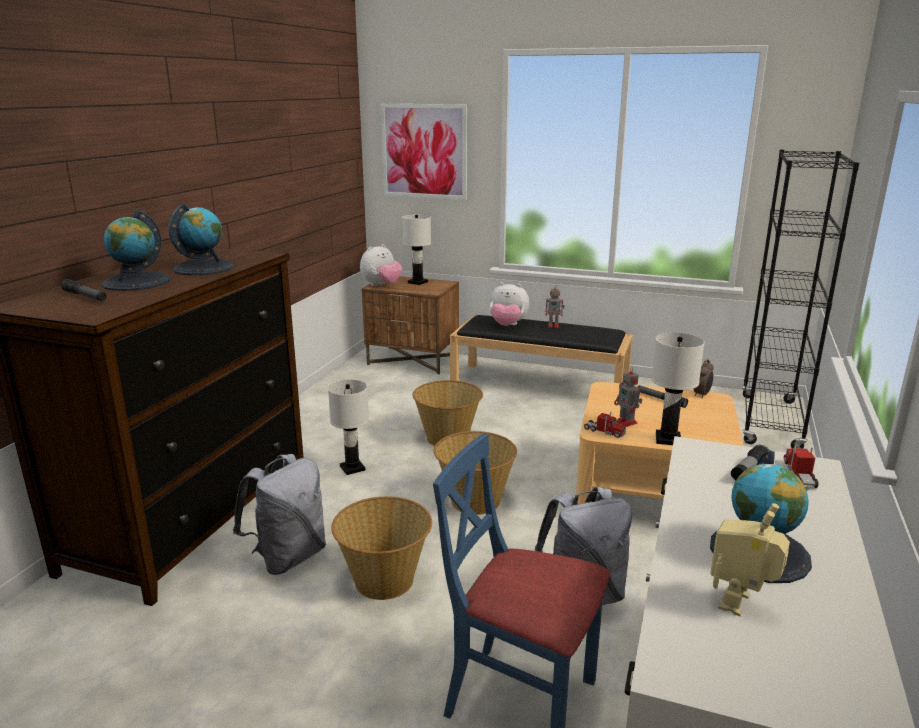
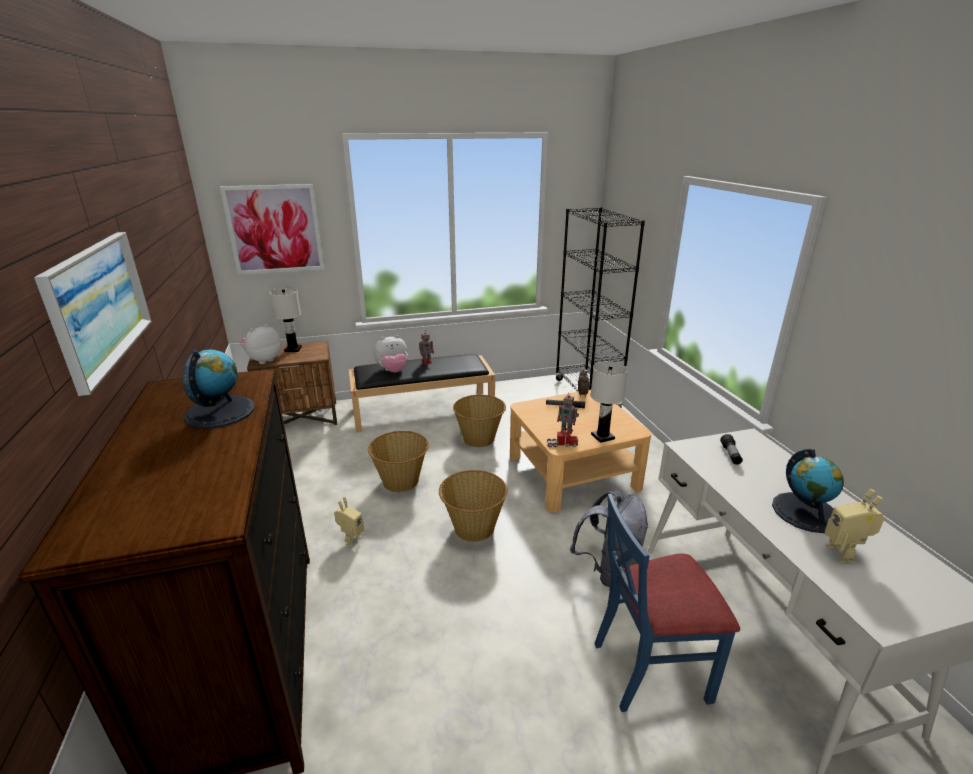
camera: 35 degrees left, 5 degrees up
flashlight [61,279,107,301] -> none
globe [101,210,170,291] -> none
grey backpack [233,454,326,575] -> none
white table lamp [328,380,369,475] -> toy robot [334,497,364,547]
basket [331,496,432,600] -> basket moved to [453,395,506,447]
plush toy [360,244,403,286] -> plush toy turned 150 degrees counterclockwise [240,324,281,364]
toy truck [783,446,819,488] -> none
none -> picture [34,232,152,396]

